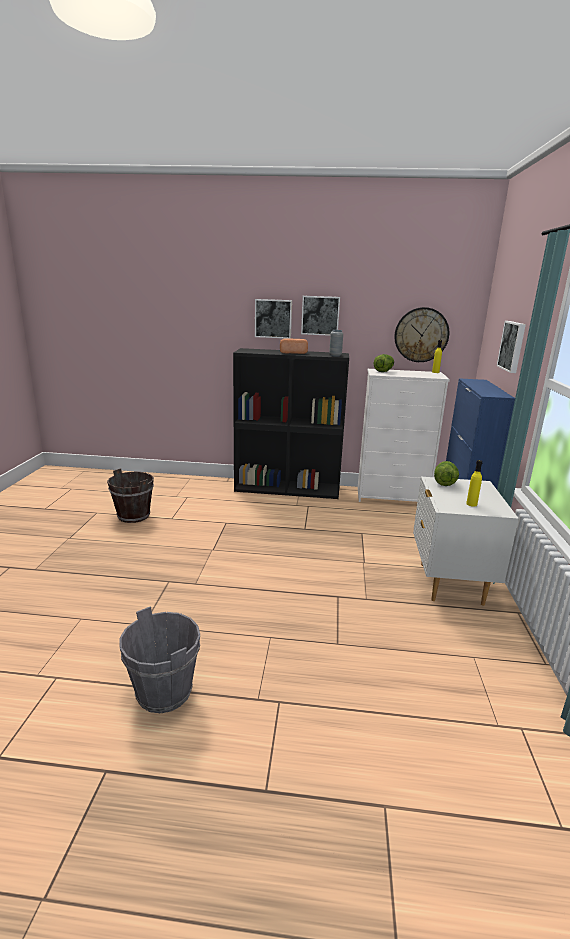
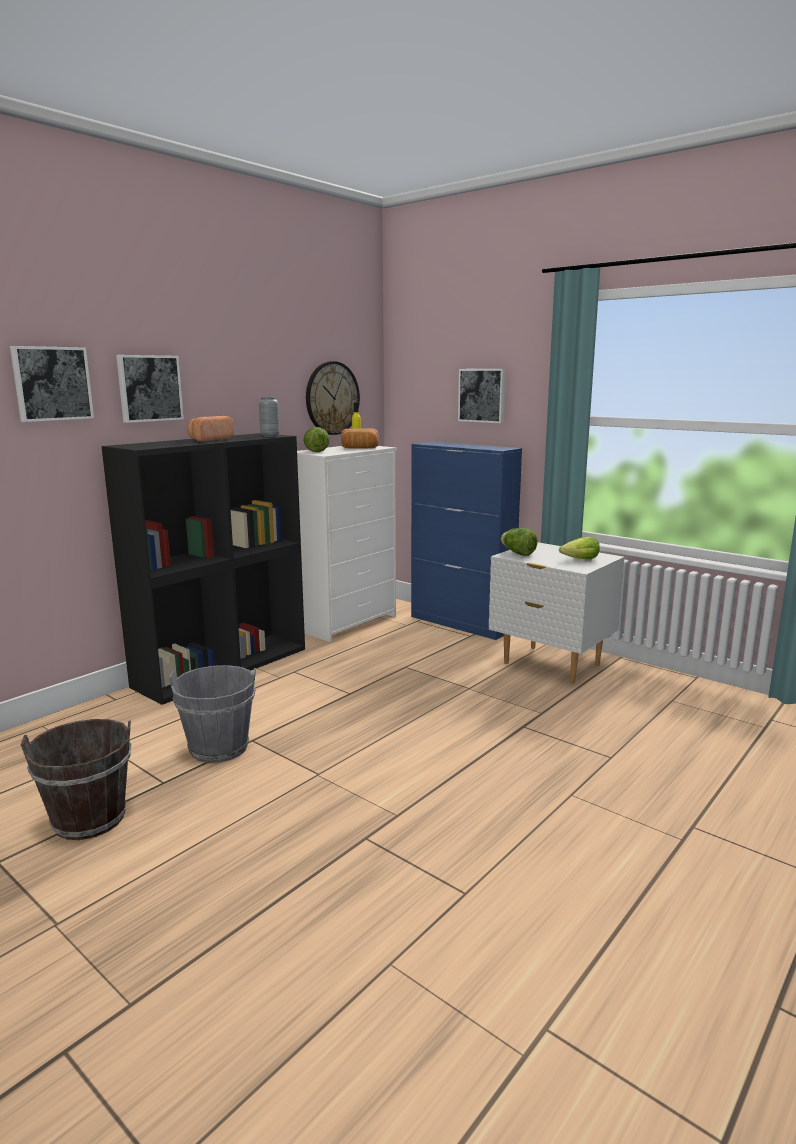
camera: 55 degrees left, 5 degrees down
grey bucket [119,606,200,713] -> grey bucket moved to [169,665,256,763]
picture [301,296,340,336] -> picture moved to [10,346,94,422]
yellow bottle [466,460,482,507] -> lettuce [559,536,600,559]
none -> bread [341,429,379,449]

